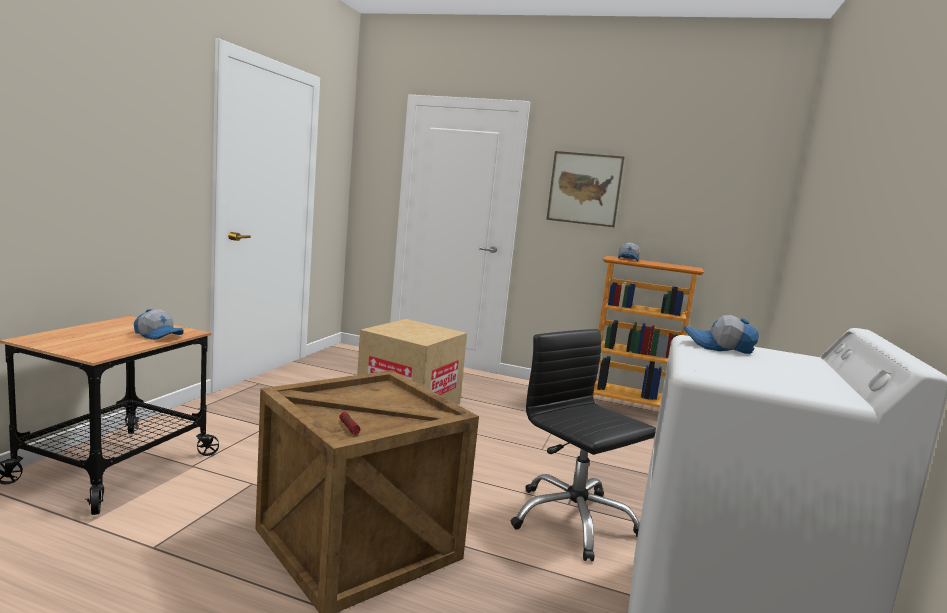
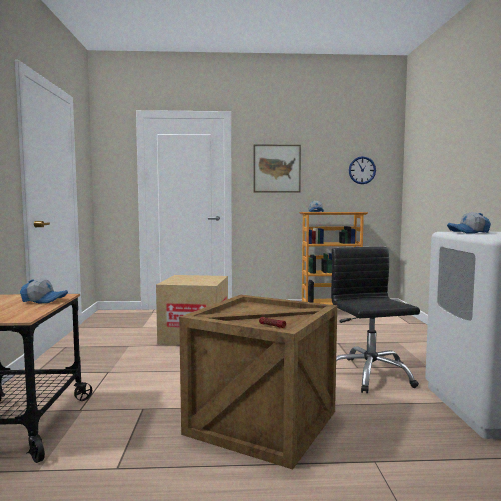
camera: 20 degrees left, 5 degrees down
black office chair [511,329,656,561] -> black office chair turned 45 degrees clockwise [331,247,420,394]
none -> wall clock [349,156,376,184]

